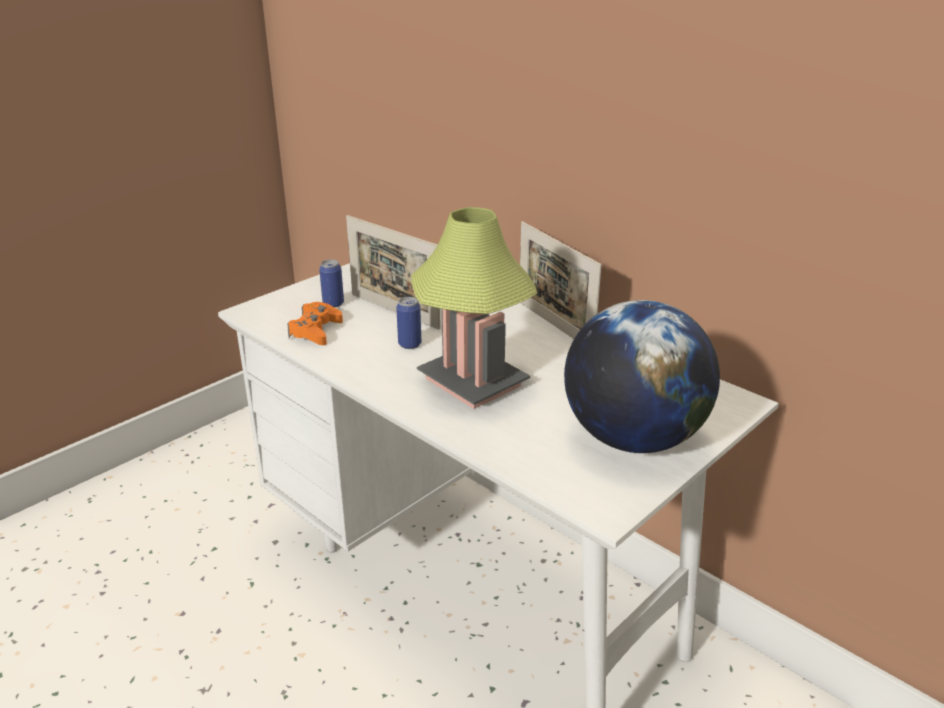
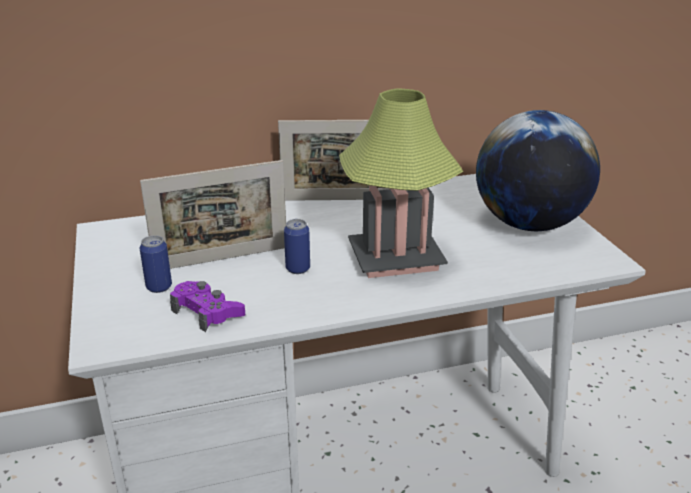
camera: 60 degrees left, 0 degrees up
orange game controller [287,302,343,345] -> purple game controller [170,281,245,332]

